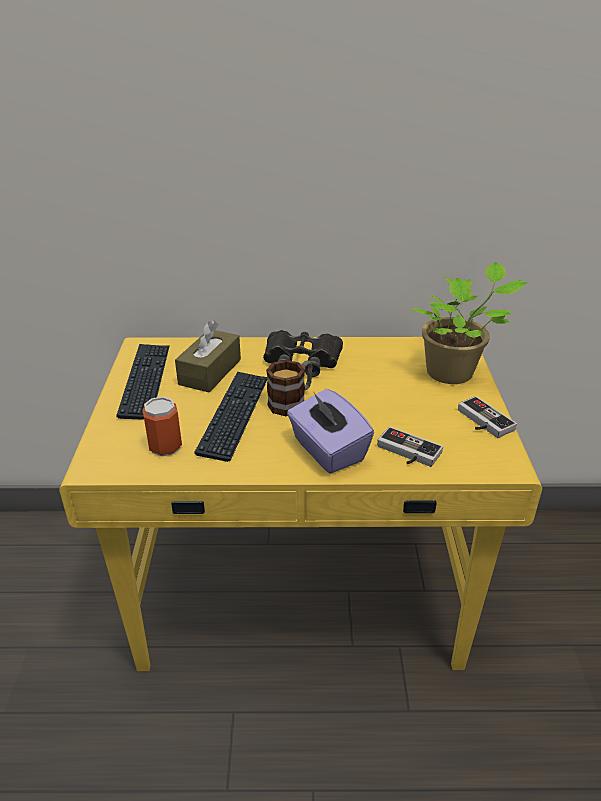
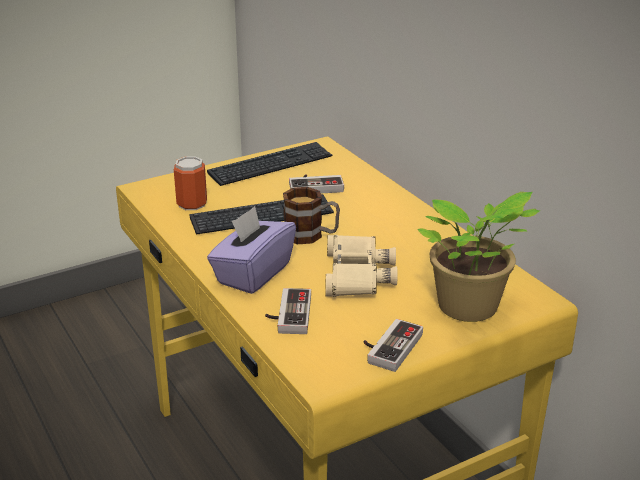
camera: 60 degrees right, 5 degrees down
brown tissue box [175,320,241,393] -> game controller [289,174,344,194]
black binoculars [263,330,343,377] -> none
none -> beige binoculars [325,235,398,297]

